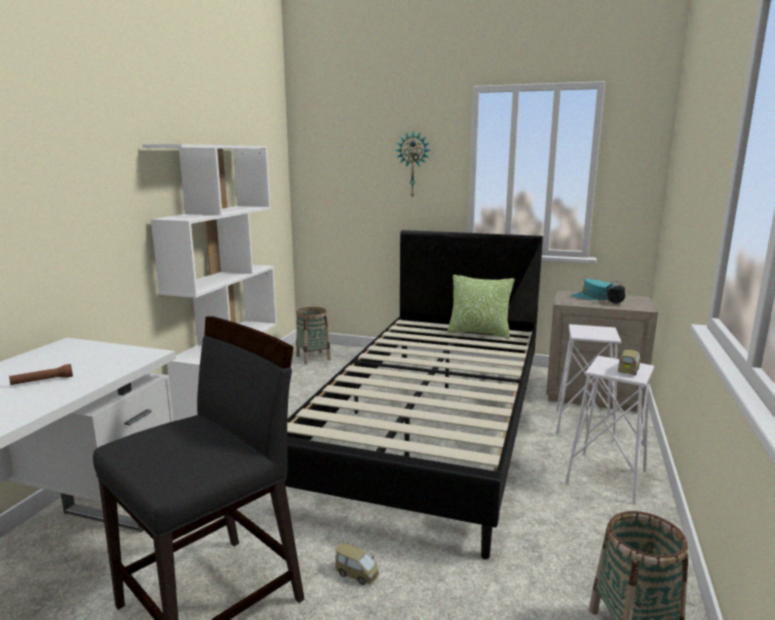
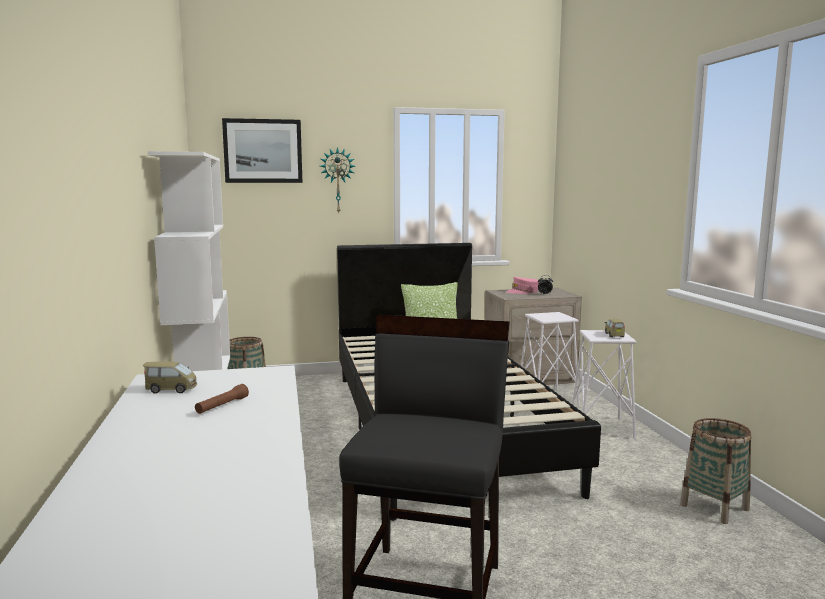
camera: 30 degrees left, 5 degrees down
toy car [335,543,379,585] -> toy car moved to [143,362,197,393]
turquoise cap [573,279,617,300] -> pink cap [505,277,539,294]
none -> picture [222,118,303,183]

